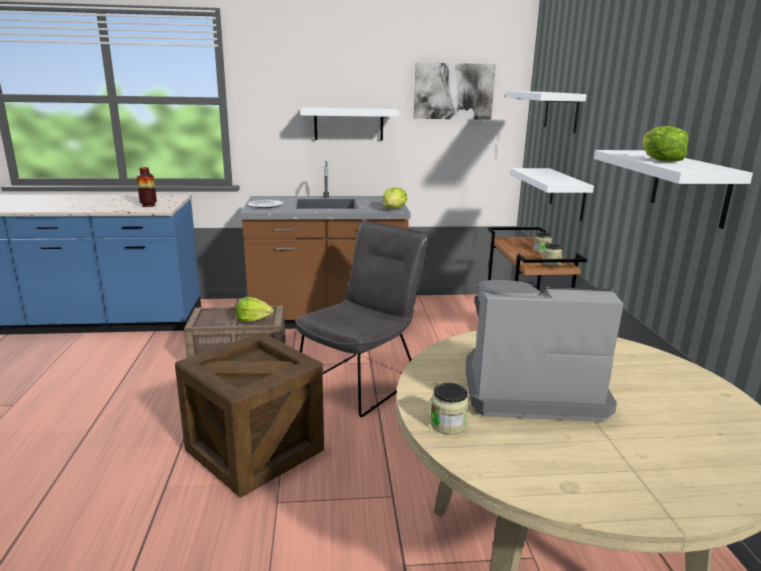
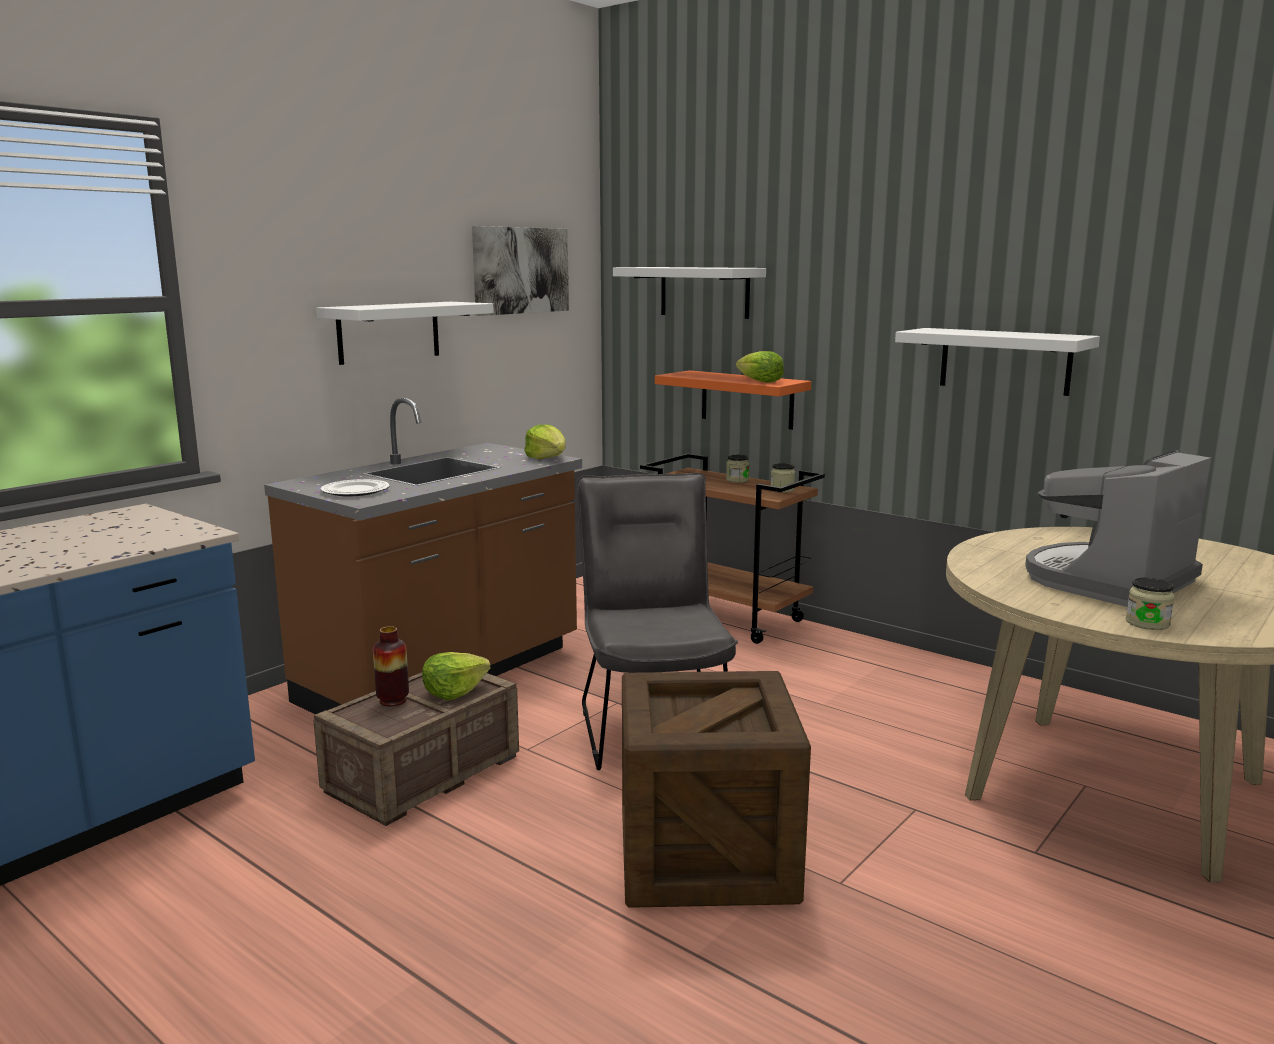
camera: 45 degrees left, 5 degrees down
vase [137,167,157,207] -> vase moved to [373,626,409,707]
white shelf [510,168,594,221] -> orange shelf [655,370,811,430]
lettuce [643,126,688,162] -> lettuce moved to [736,351,784,383]

